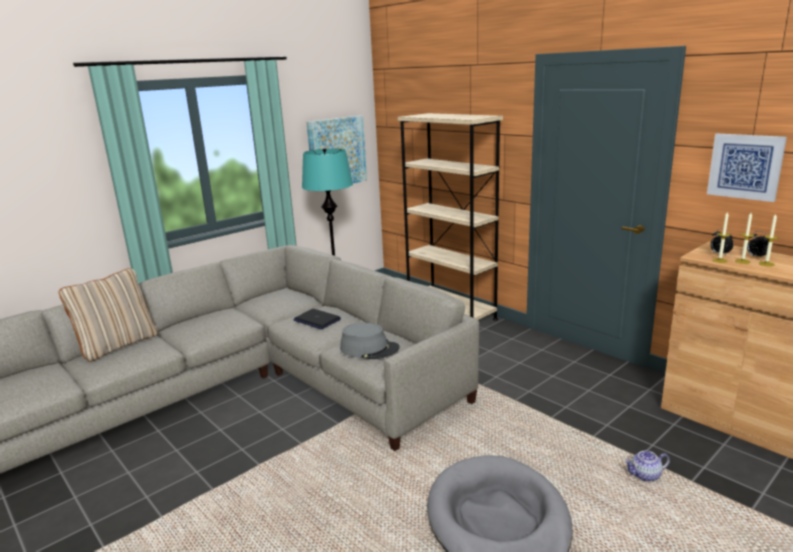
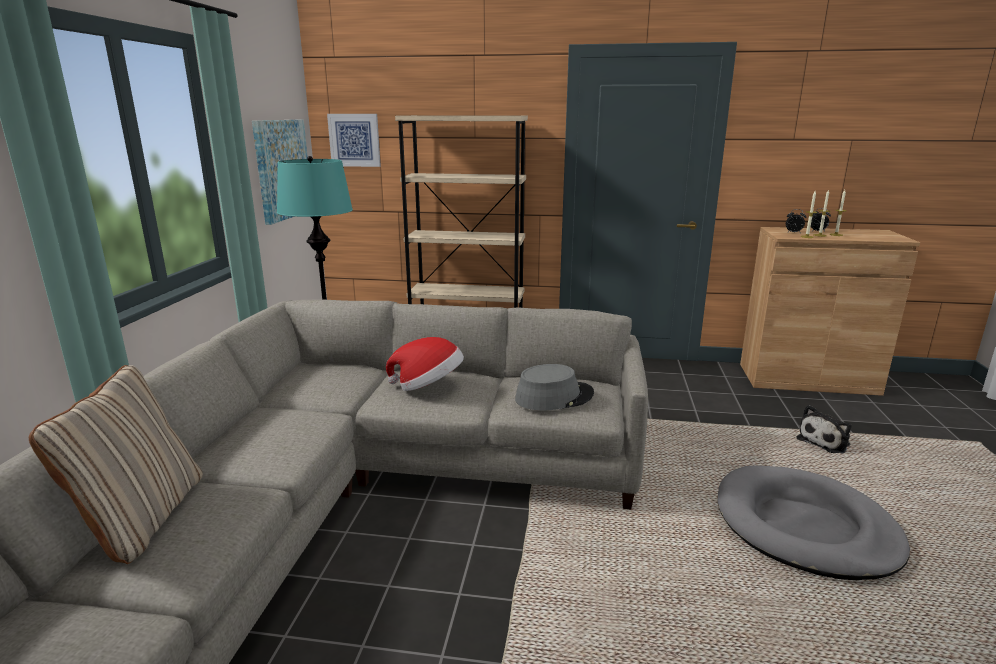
camera: 40 degrees left, 0 degrees up
laptop [294,309,341,329] -> hat [386,337,464,391]
teapot [625,451,670,481] -> plush toy [796,405,851,454]
picture [707,134,787,202] -> picture moved to [327,114,381,167]

